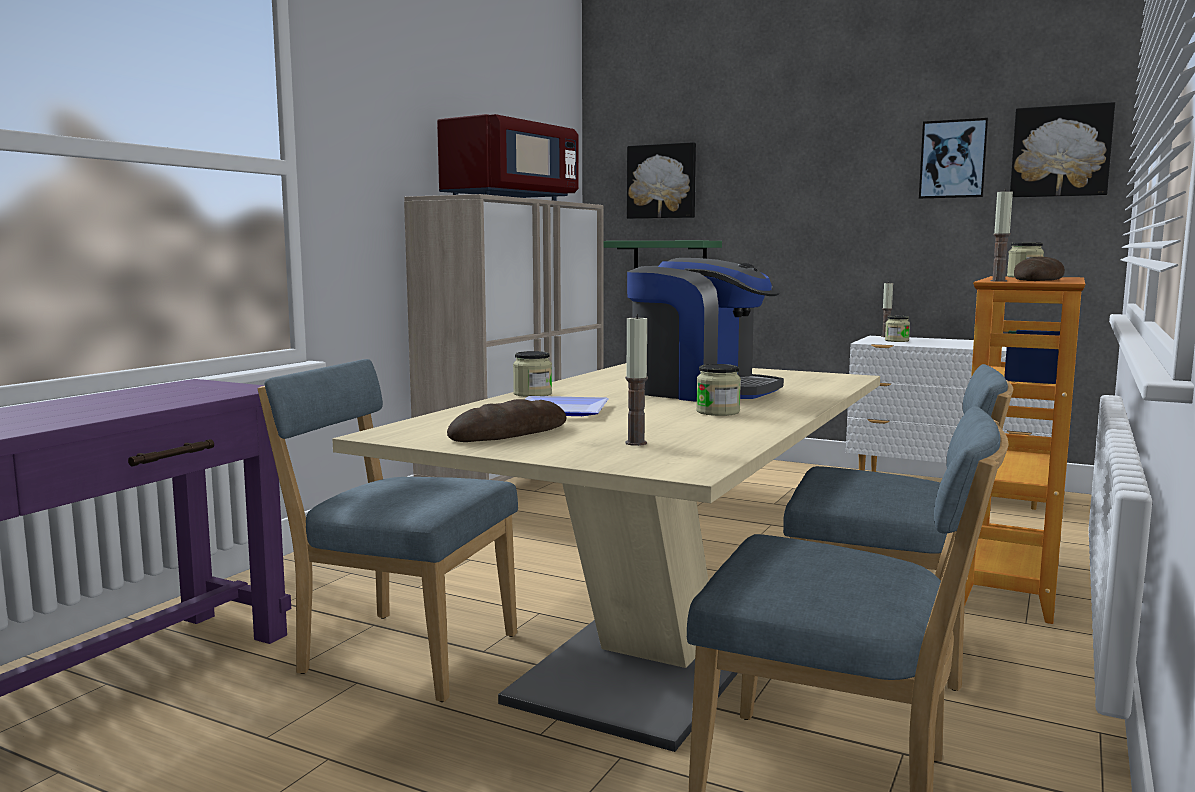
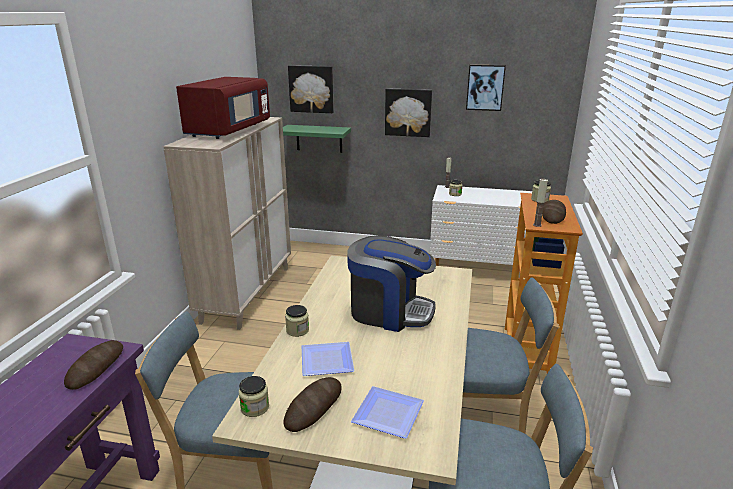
camera: 15 degrees left, 15 degrees up
candle [625,314,648,446] -> plate [351,386,424,439]
jar [696,364,741,416] -> jar moved to [238,376,269,417]
picture [1010,102,1115,197] -> picture moved to [385,88,432,137]
none -> bread [64,340,123,390]

